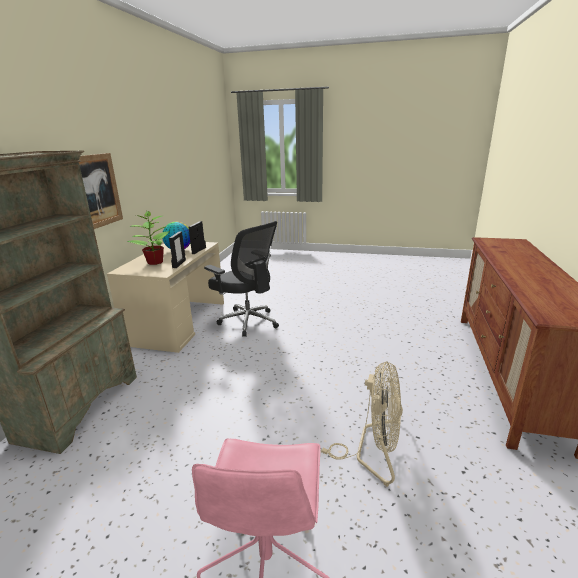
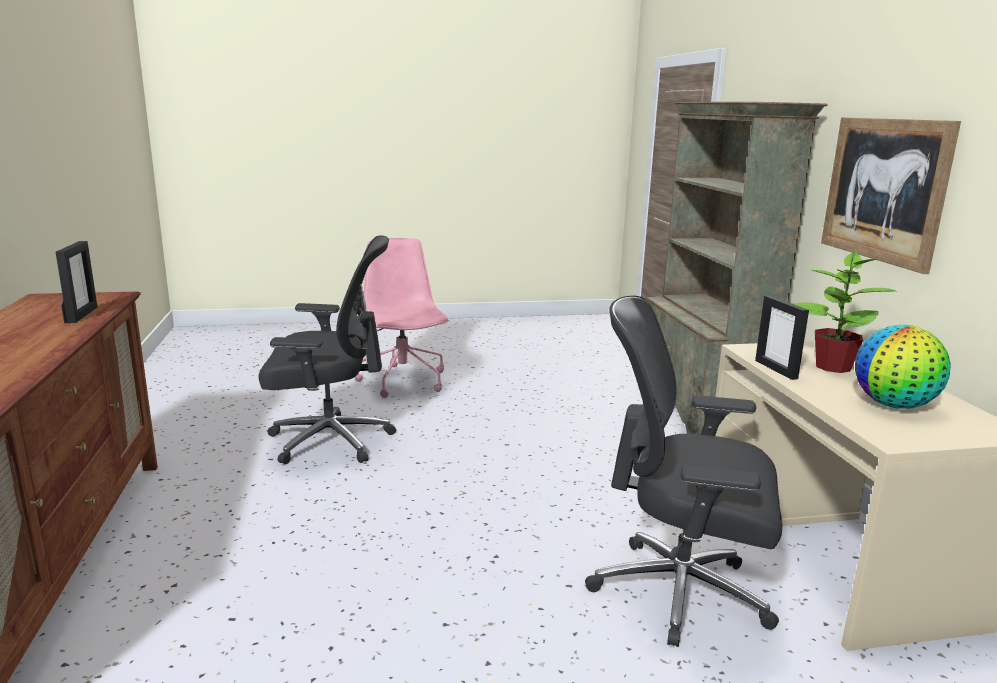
camera: 155 degrees right, 5 degrees down
picture frame [189,221,206,254] -> picture frame moved to [56,241,97,323]
beige fan [321,361,403,487] -> office chair [259,235,396,464]

